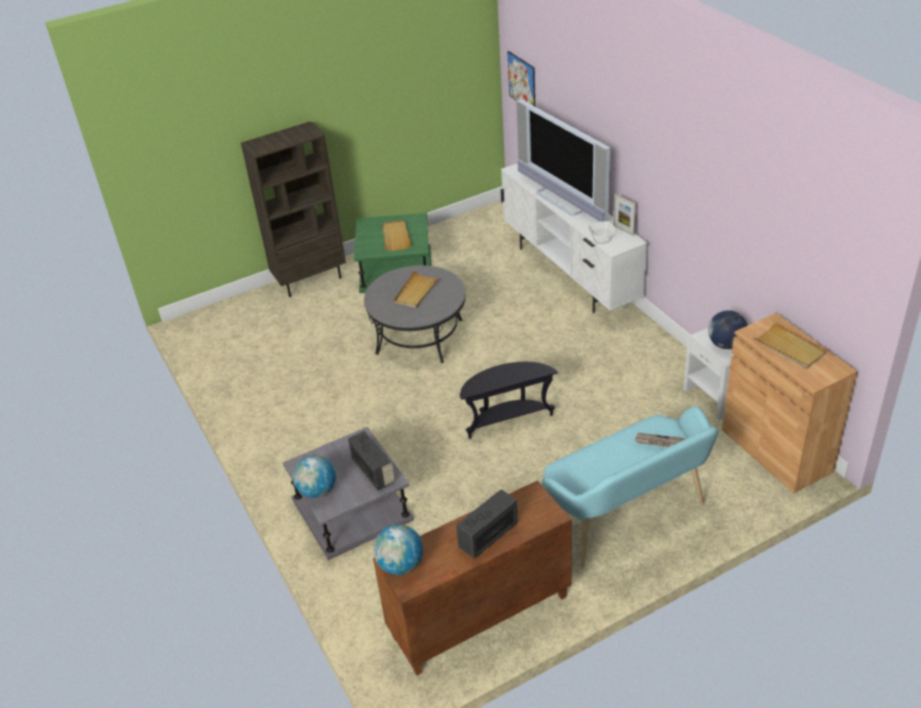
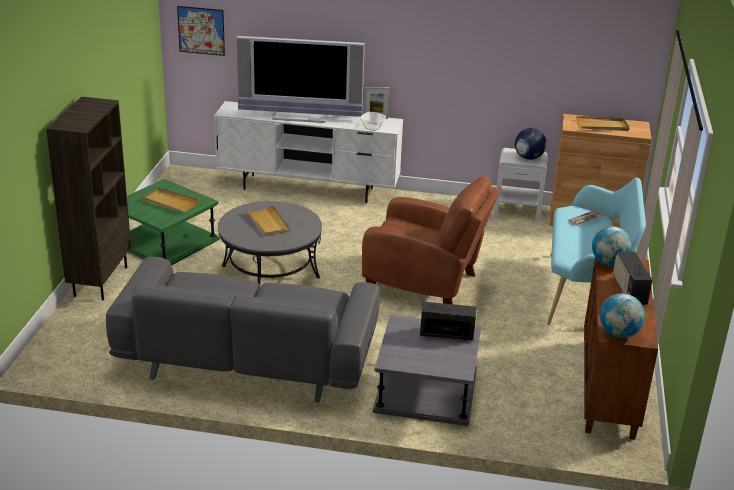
camera: 55 degrees left, 10 degrees down
globe [293,455,336,498] -> globe moved to [592,226,633,266]
black side table [460,362,558,439] -> brown armchair [362,176,500,304]
none -> grey sofa [106,257,380,403]

